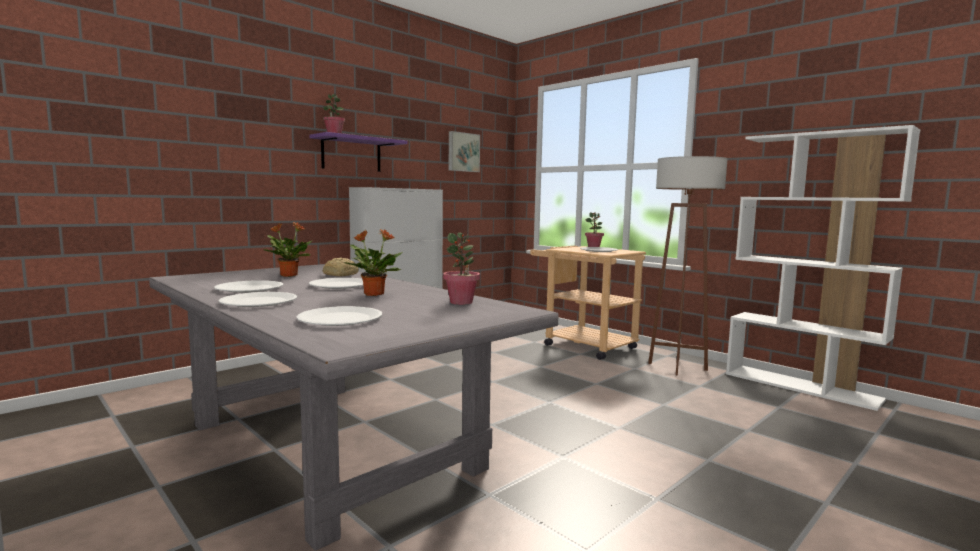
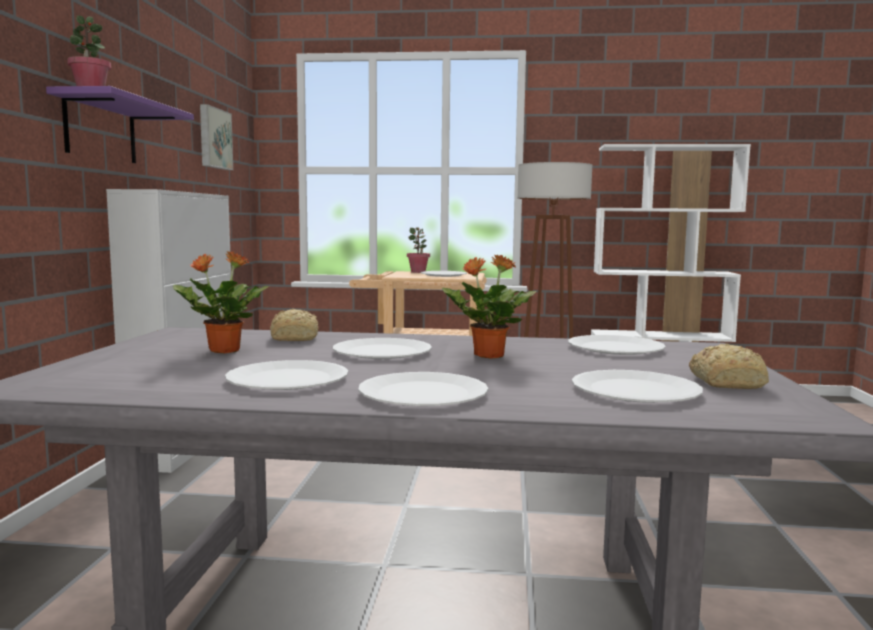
camera: 40 degrees left, 0 degrees up
potted plant [443,232,480,305] -> white plate [568,335,666,355]
none -> bread [689,344,769,389]

